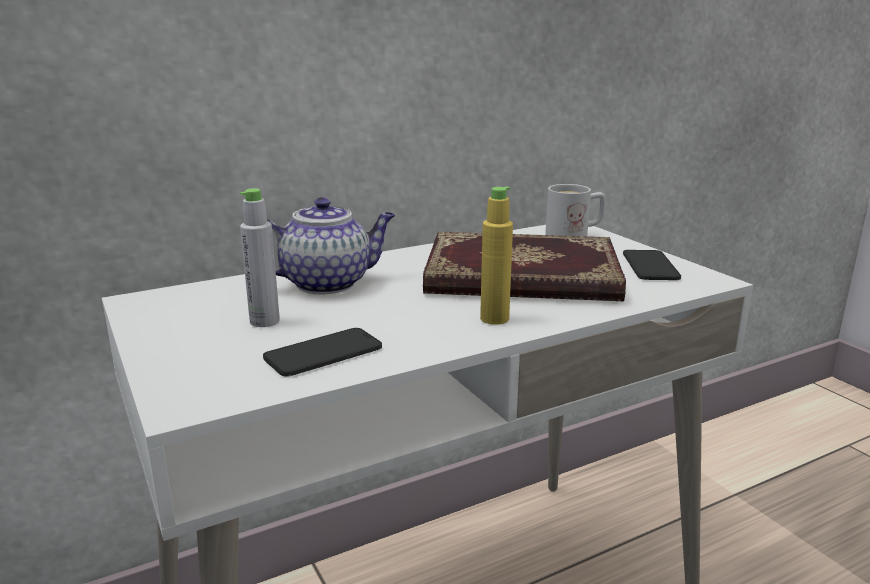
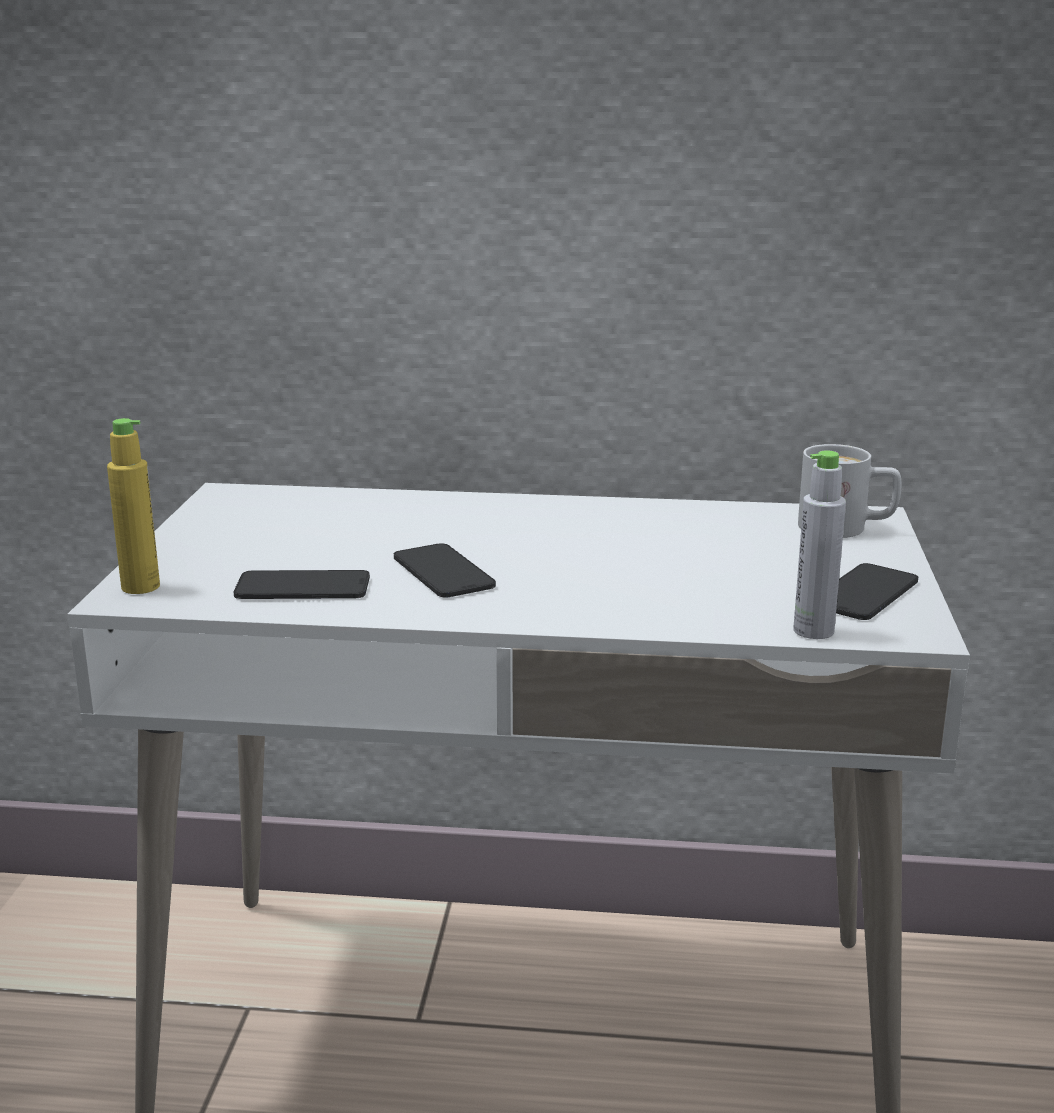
camera: 35 degrees right, 0 degrees up
grey bottle [240,188,280,327] -> grey bottle moved to [793,450,846,639]
teapot [267,197,395,294] -> none
book [423,232,626,301] -> none
yellow bottle [480,187,513,325] -> yellow bottle moved to [107,418,160,594]
none -> phone [394,543,496,598]

